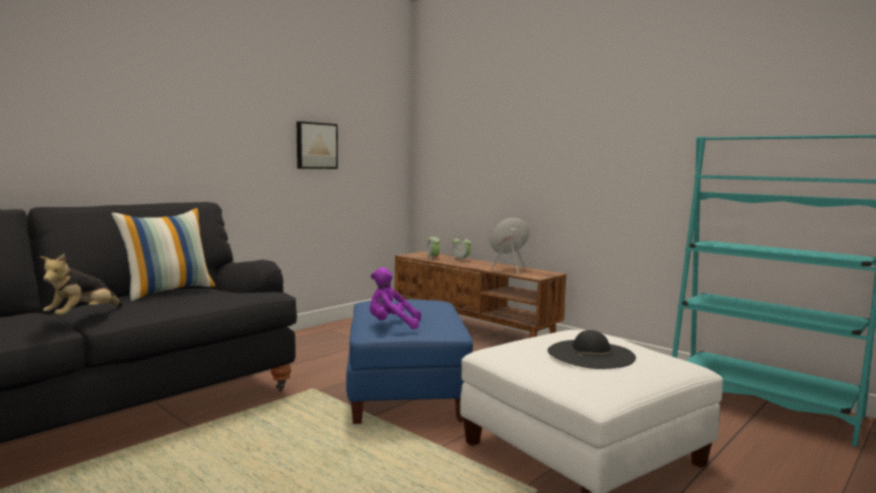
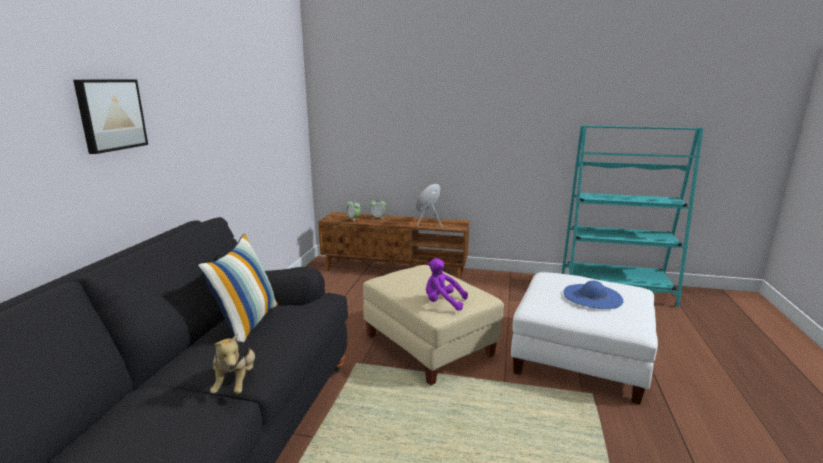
camera: 30 degrees left, 10 degrees up
picture [297,121,338,169] -> picture moved to [73,79,148,154]
blue ottoman [346,299,473,424] -> beige ottoman [363,265,504,385]
purple plush toy [369,267,421,329] -> purple plush toy turned 45 degrees clockwise [426,258,468,311]
black hat [547,330,636,369] -> blue hat [563,281,623,309]

